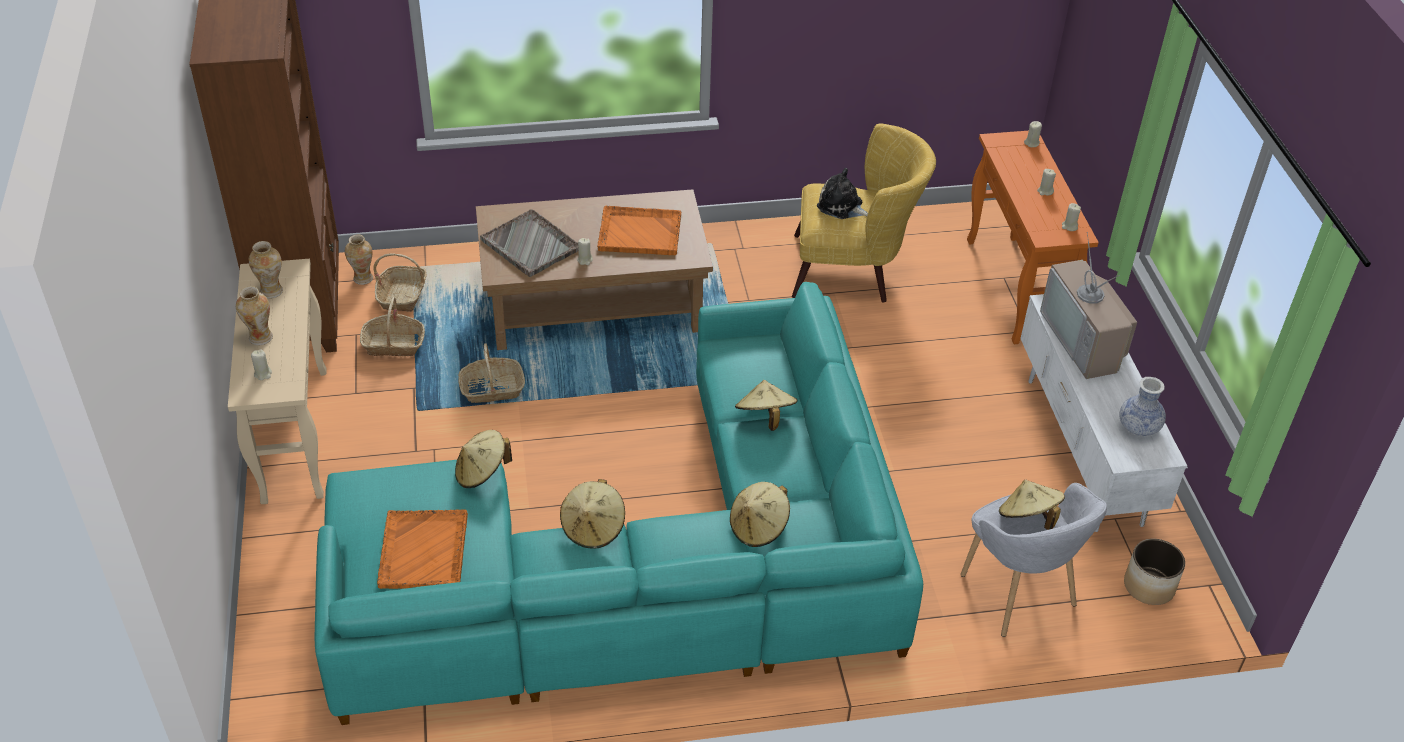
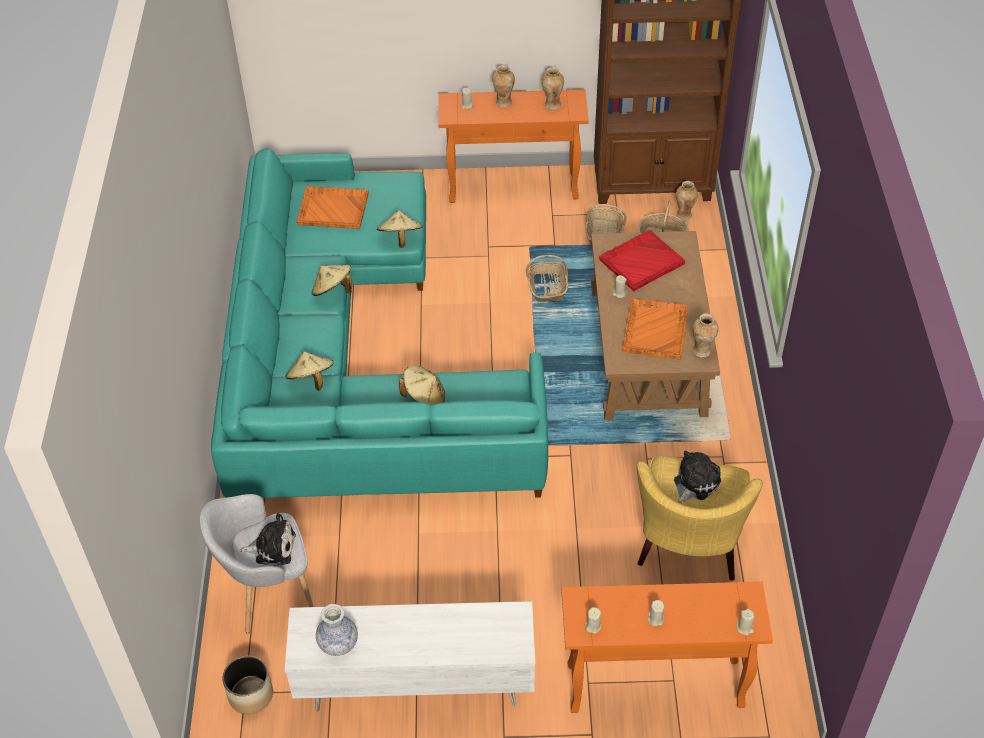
camera: 100 degrees right, 5 degrees up
beige console table [228,259,327,504] -> orange console table [438,89,589,203]
grey tray [480,209,578,277] -> red tray [599,230,685,291]
beige hat [999,480,1065,530] -> plush toy [240,513,296,566]
television [1040,232,1137,379] -> none
none -> vase [692,313,719,358]

